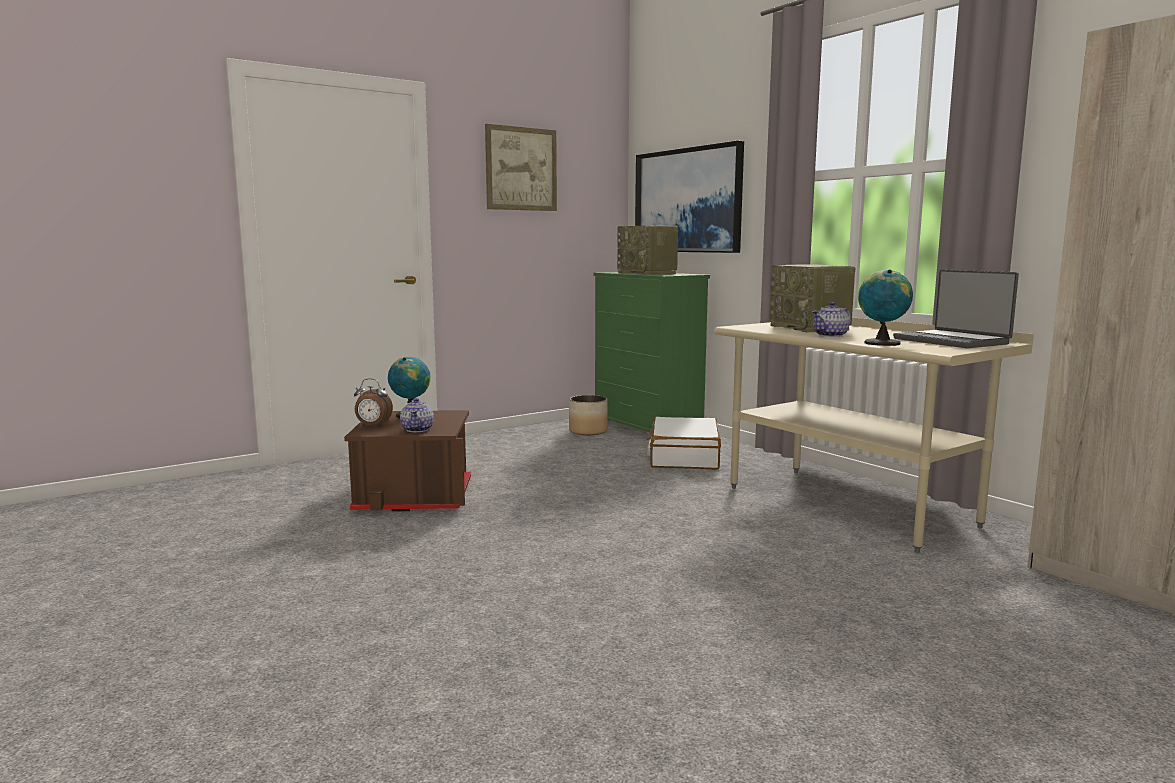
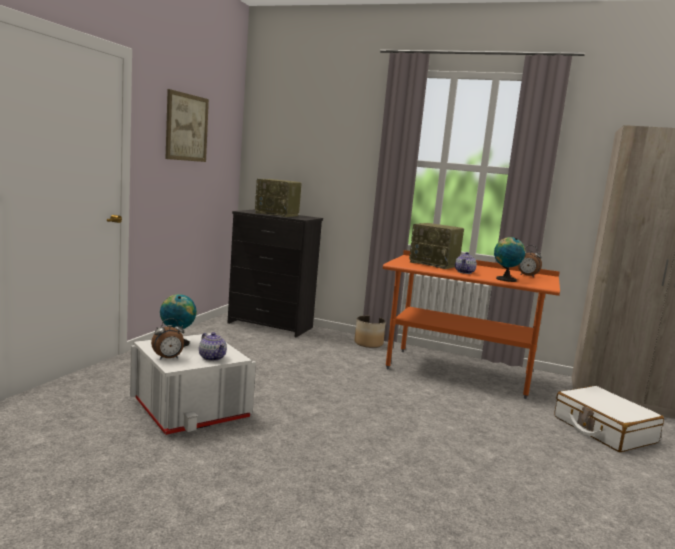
camera: 35 degrees left, 0 degrees up
brown storage box [344,410,471,512] -> white storage box [130,333,256,435]
planter [569,395,608,435] -> planter moved to [354,316,386,348]
green dresser [594,272,710,432] -> black dresser [228,210,323,337]
picture [635,141,744,253] -> none
white suitcase [647,417,721,469] -> white suitcase moved to [554,386,664,452]
beige desk [714,317,1034,553] -> orange desk [383,250,560,399]
laptop [893,270,1019,348] -> alarm clock [518,245,542,277]

